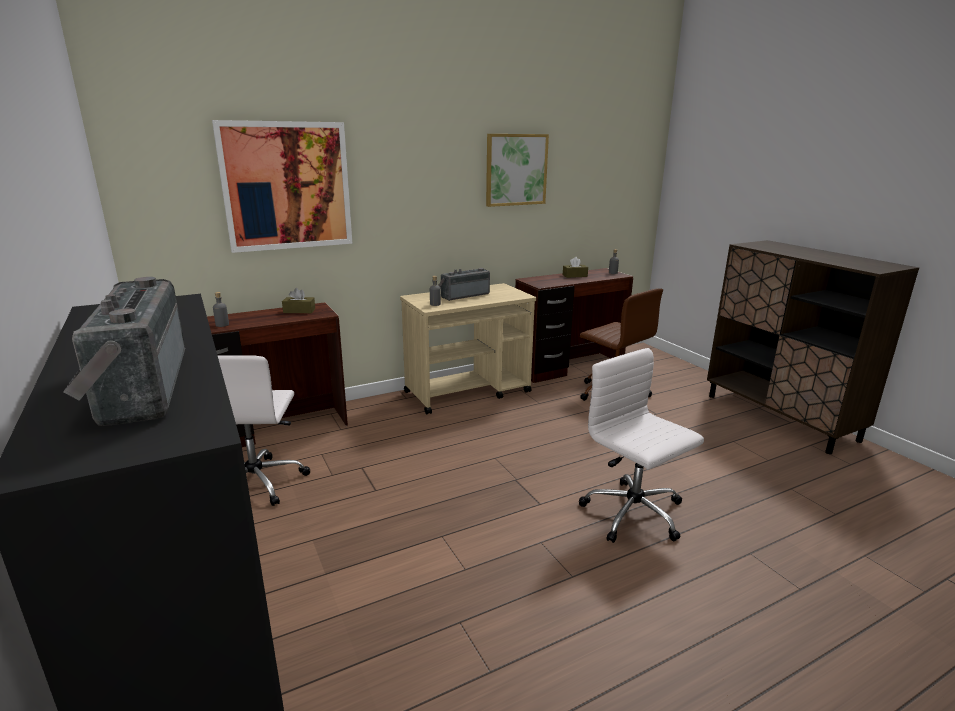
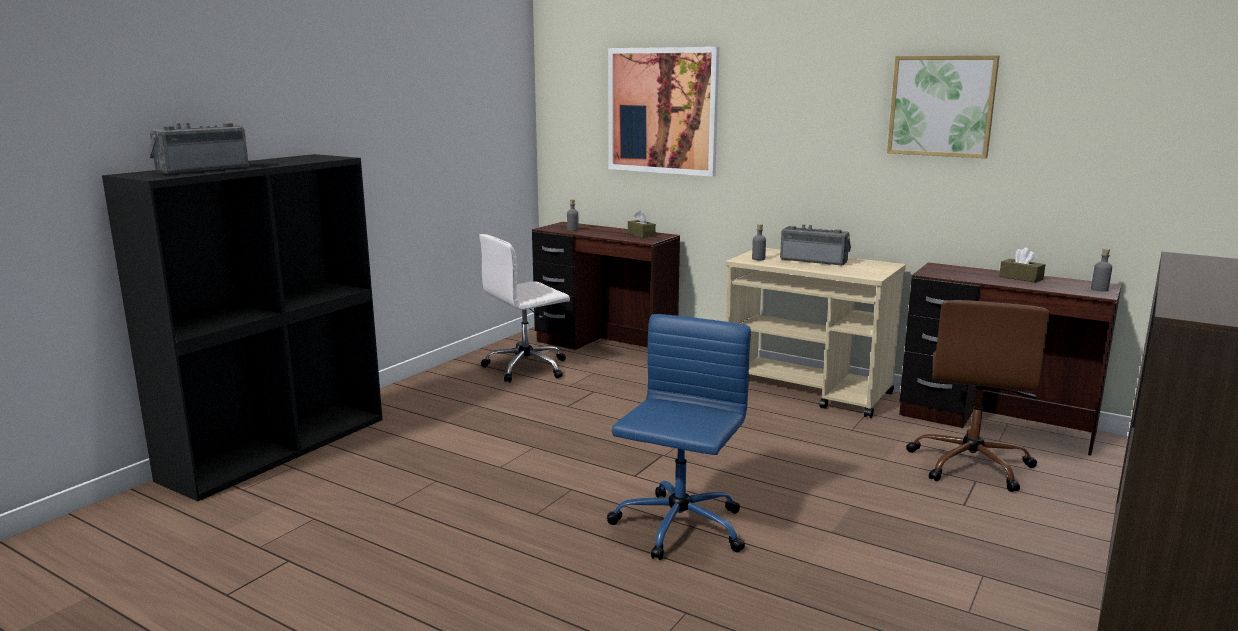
camera: 60 degrees right, 5 degrees down
white office chair [579,348,704,543] -> blue office chair [607,314,751,560]

